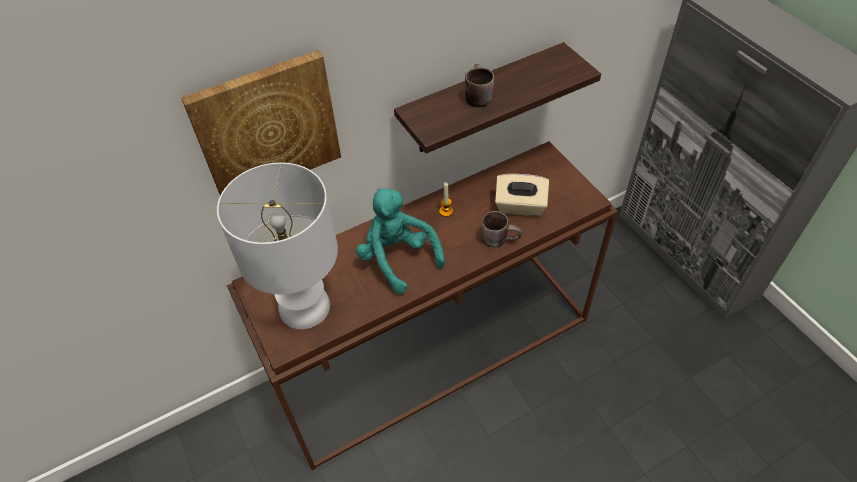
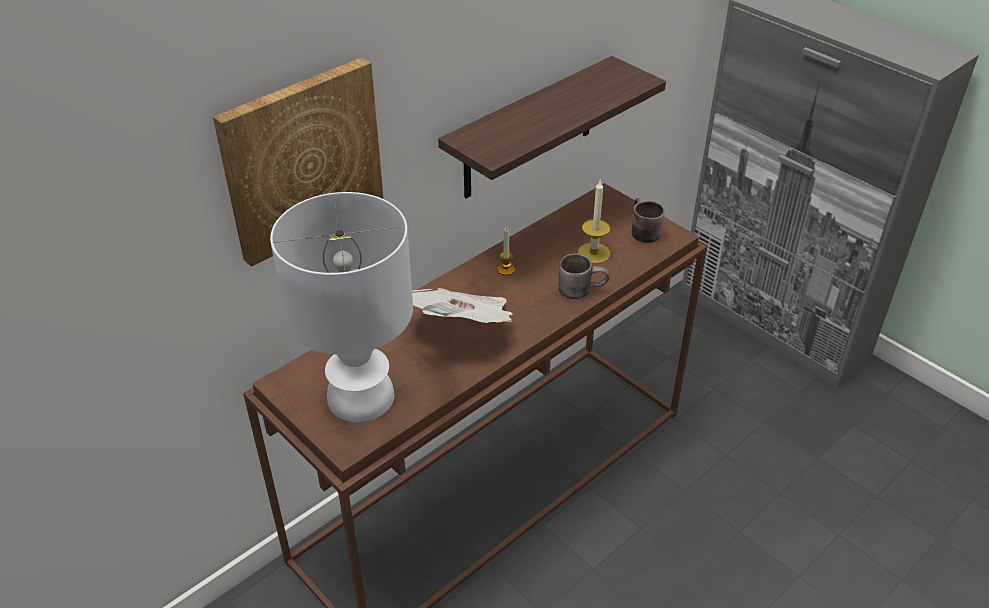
camera: 15 degrees left, 10 degrees down
turquoise plush toy [356,188,445,294] -> newspaper [412,288,513,323]
brown mug [465,64,494,107] -> brown mug moved to [632,198,665,243]
beige tissue box [495,174,549,216] -> candle [578,179,610,264]

